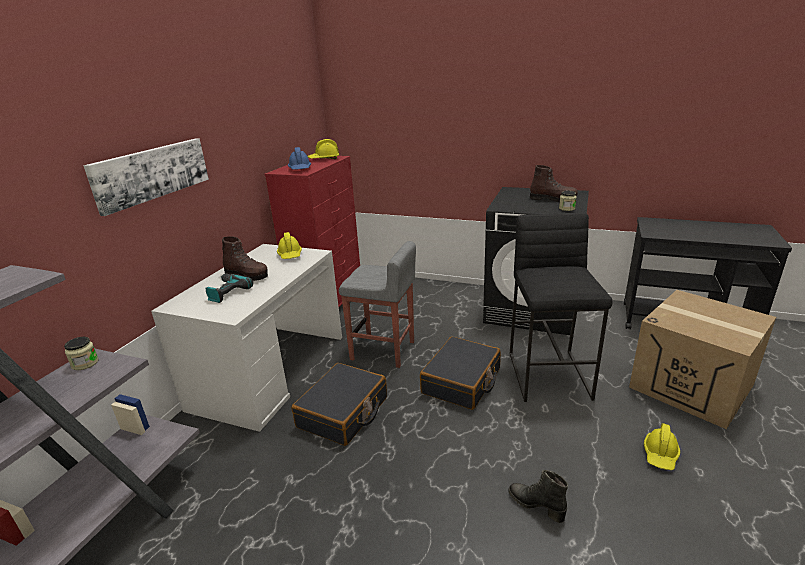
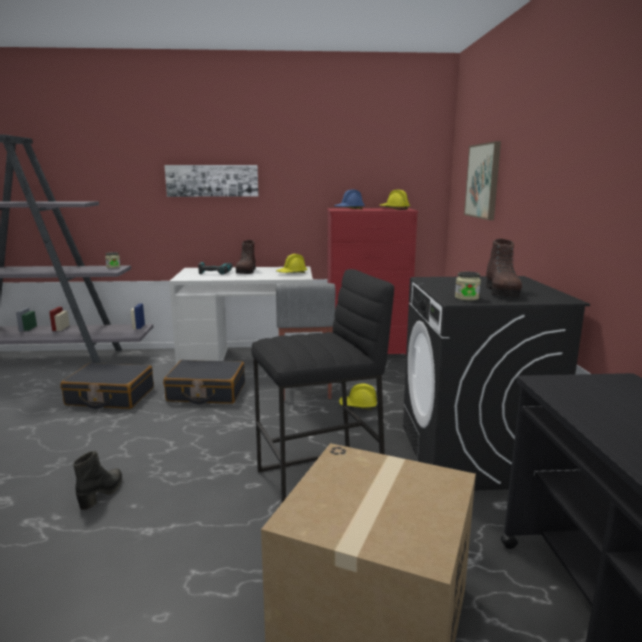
camera: 65 degrees right, 10 degrees down
black suitcase [420,337,501,410] -> black suitcase moved to [60,363,154,409]
yellow hard hat [644,423,680,470] -> yellow hard hat moved to [339,383,377,410]
none -> picture [464,141,501,220]

